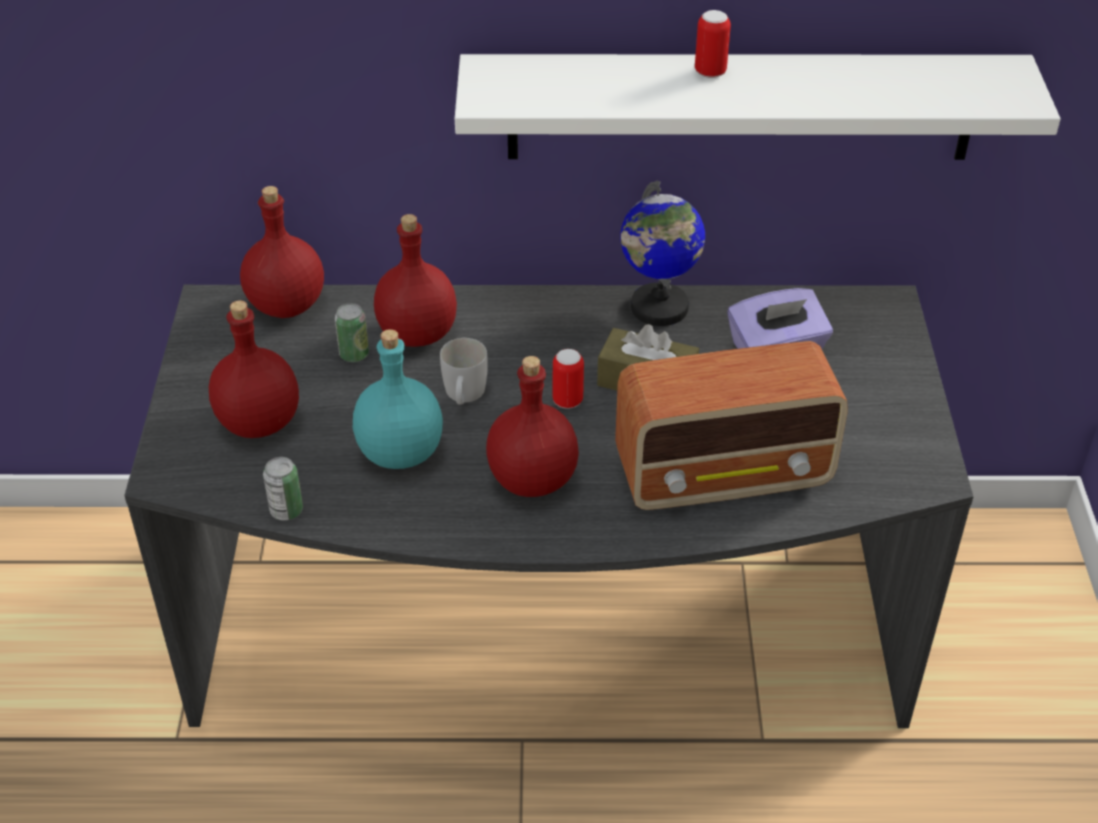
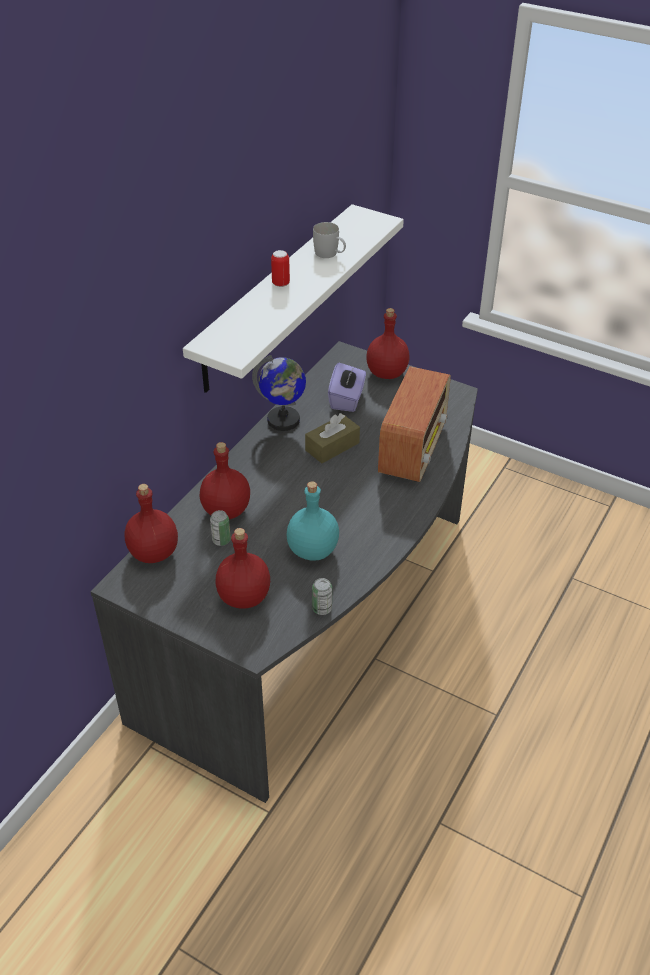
camera: 60 degrees left, 0 degrees up
white mug [440,338,488,405] -> white mug moved to [313,222,346,258]
red bottle [486,356,579,497] -> red bottle moved to [366,308,409,379]
can [553,349,584,409] -> none

